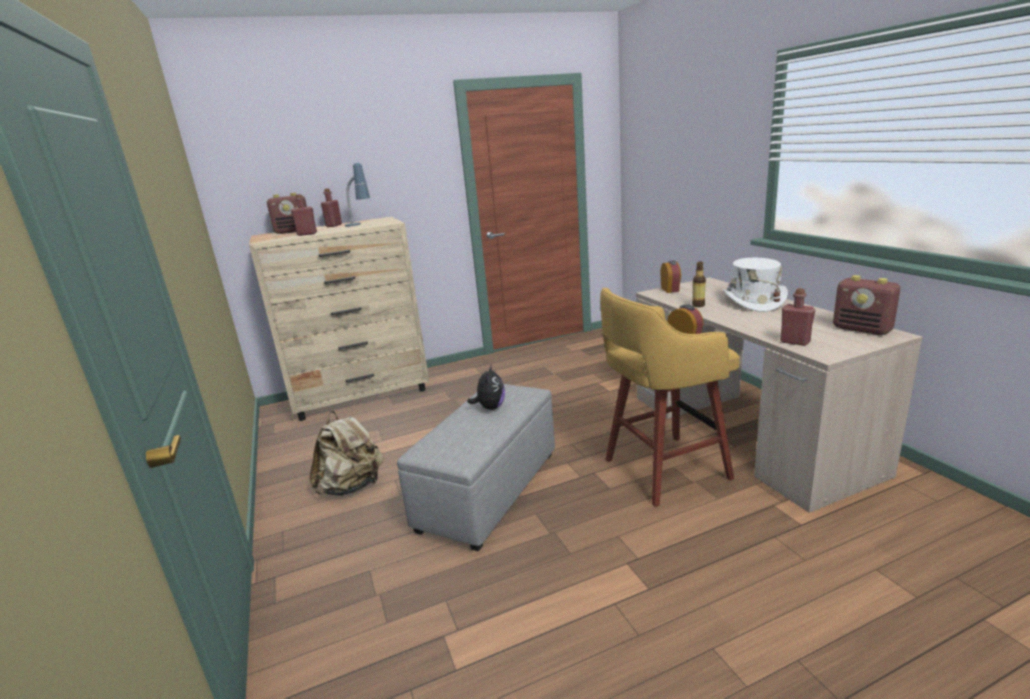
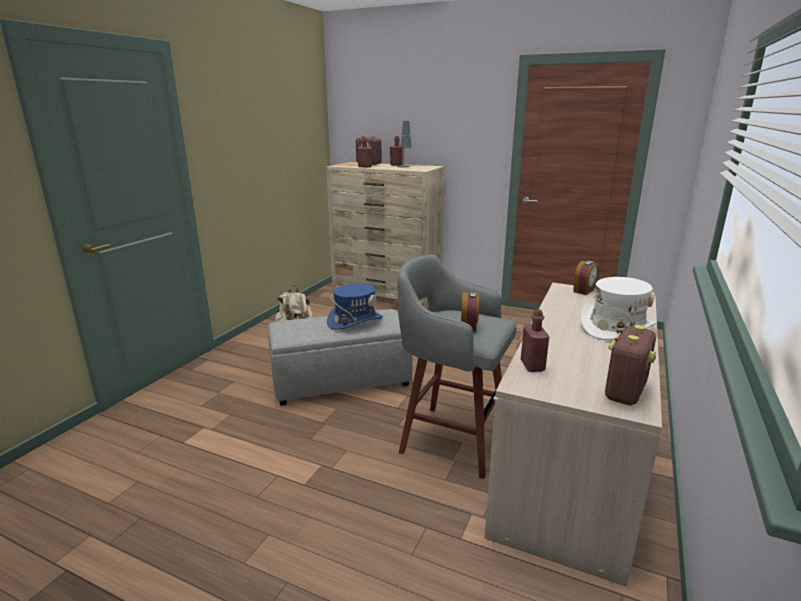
camera: 45 degrees right, 0 degrees up
plush toy [467,364,505,410] -> blue hat [327,283,383,330]
yellow stool [600,288,740,507] -> grey stool [397,254,517,479]
bottle [692,262,706,307] -> none
radio [833,275,900,335] -> radio turned 150 degrees counterclockwise [605,325,656,406]

